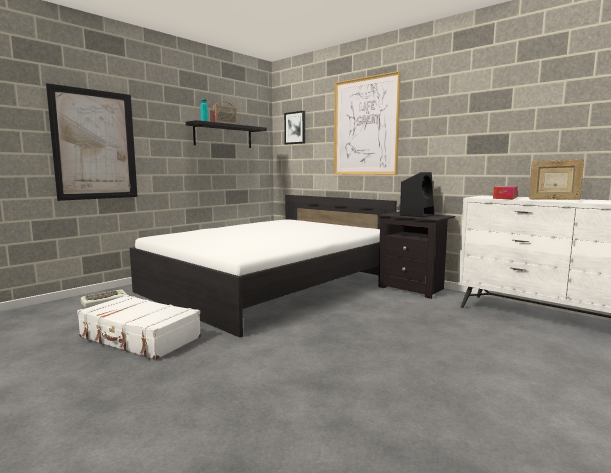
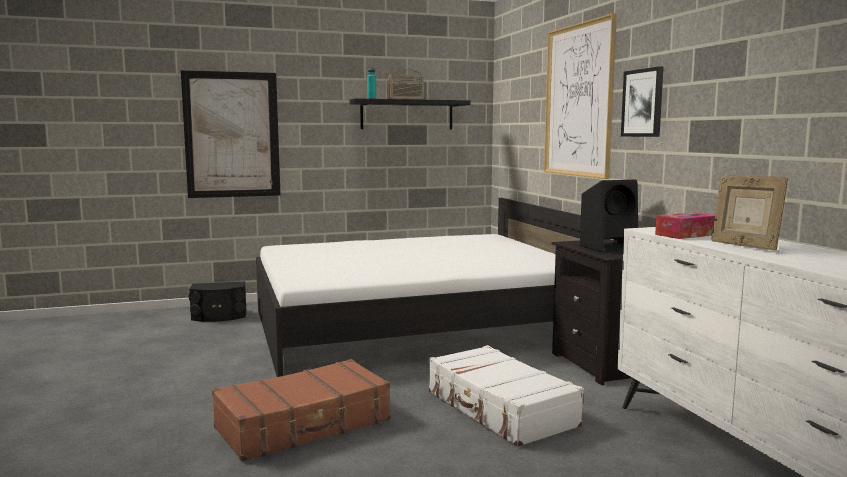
camera: 30 degrees right, 0 degrees up
white suitcase [77,295,201,360] -> white suitcase moved to [429,345,584,447]
keyboard [81,289,127,308] -> black speaker [189,281,247,322]
picture [284,111,305,145] -> picture moved to [621,66,664,137]
none -> brown suitcase [212,359,391,462]

